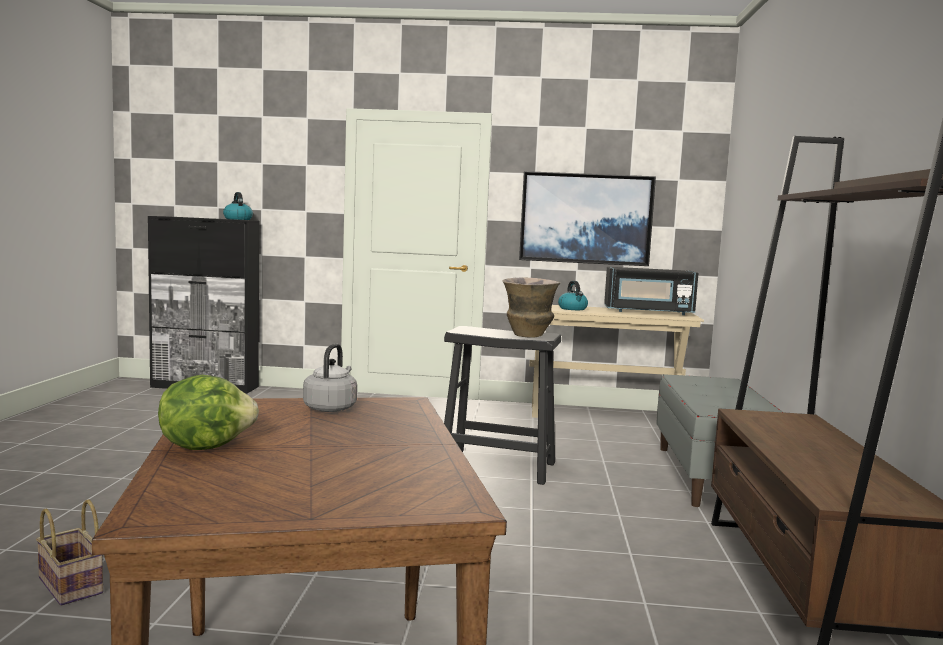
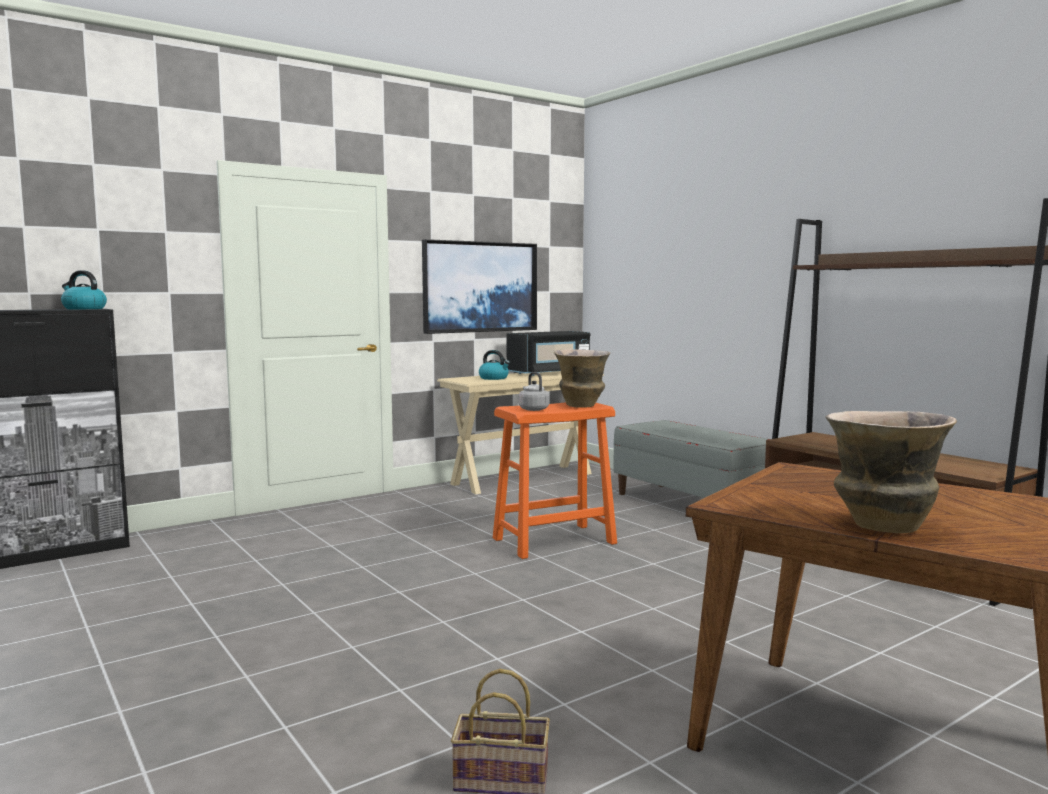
camera: 40 degrees left, 0 degrees up
lettuce [158,375,259,450] -> vase [826,411,957,533]
grey kettle [303,344,357,412] -> grey kettle moved to [519,372,549,411]
black stool [444,326,561,485] -> orange stool [493,402,617,559]

